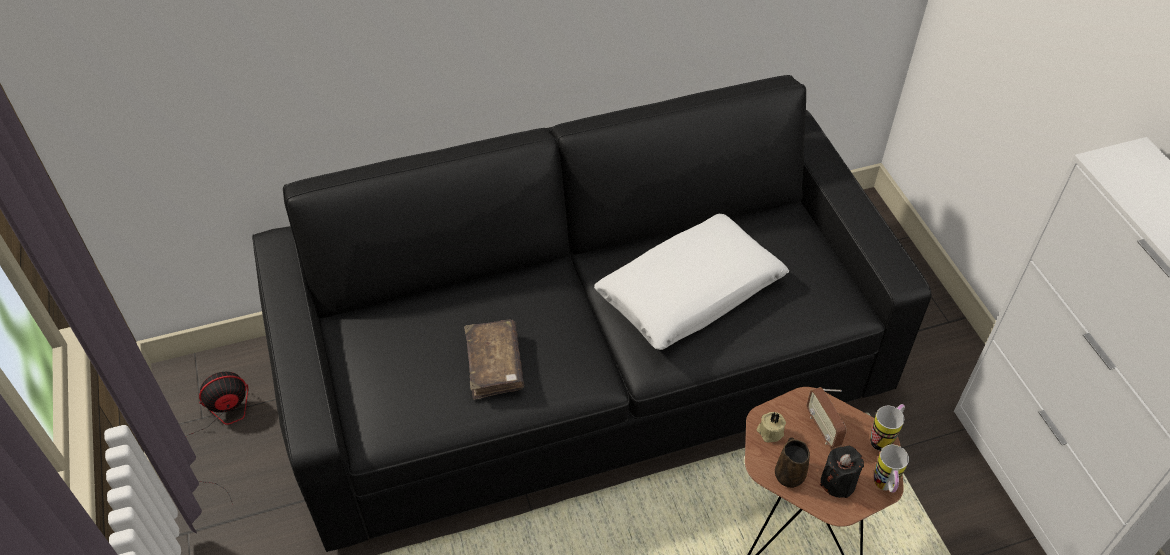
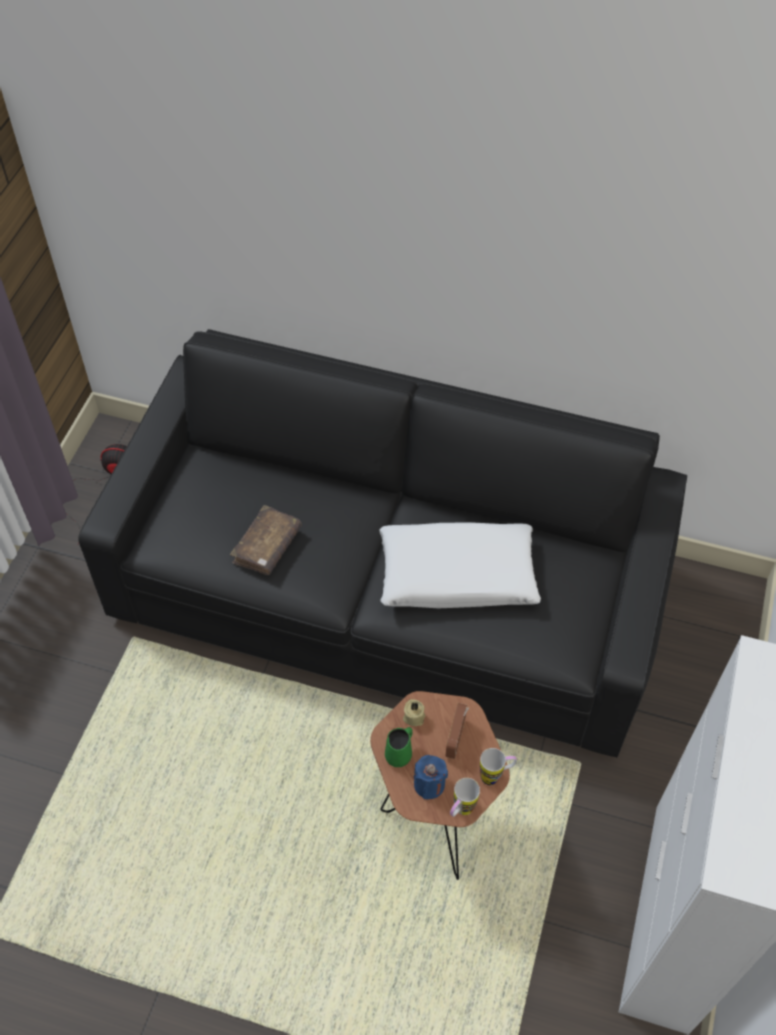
camera: 35 degrees right, 5 degrees up
brown mug [775,437,810,488] -> green mug [385,727,412,767]
black candle [820,446,864,498] -> blue candle [414,755,448,799]

